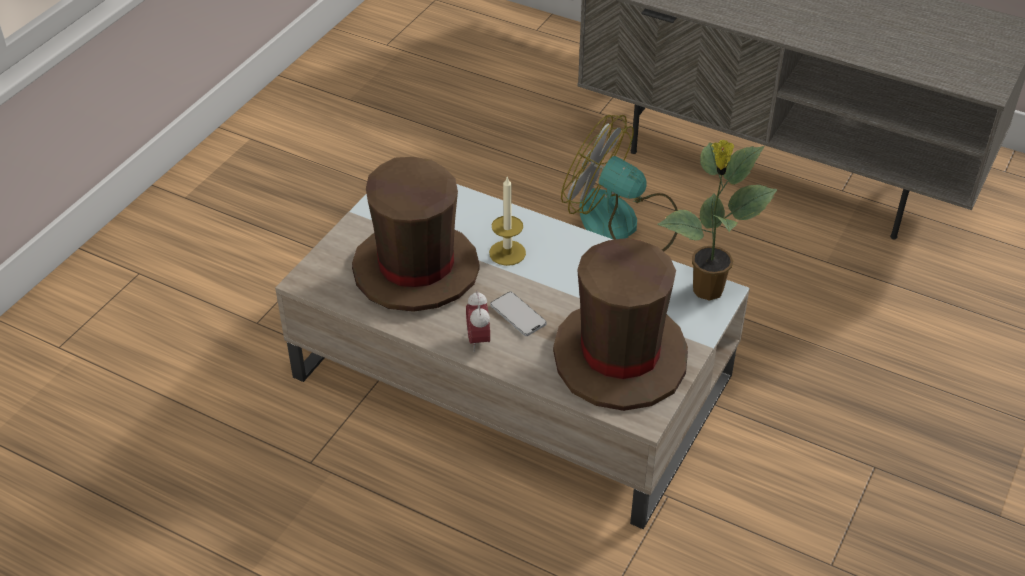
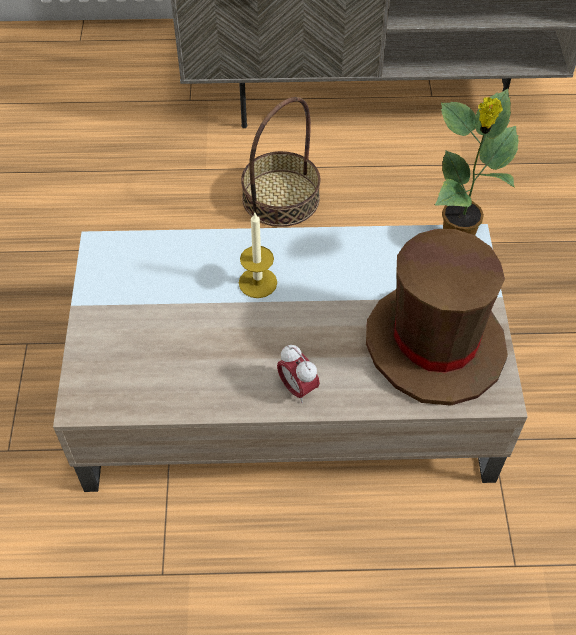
camera: 30 degrees left, 10 degrees up
brown hat [352,157,480,312] -> none
phone [490,292,547,336] -> none
fan [561,115,678,252] -> basket [241,97,321,227]

